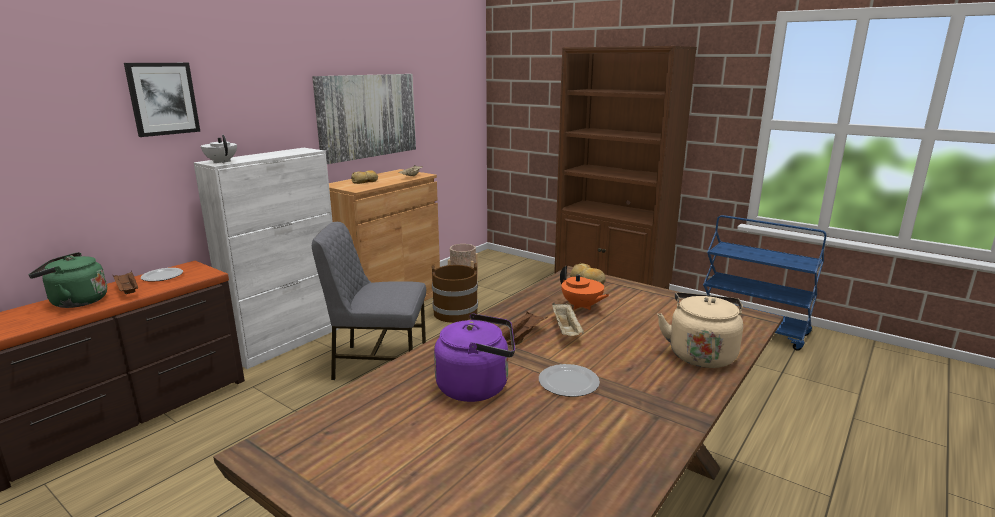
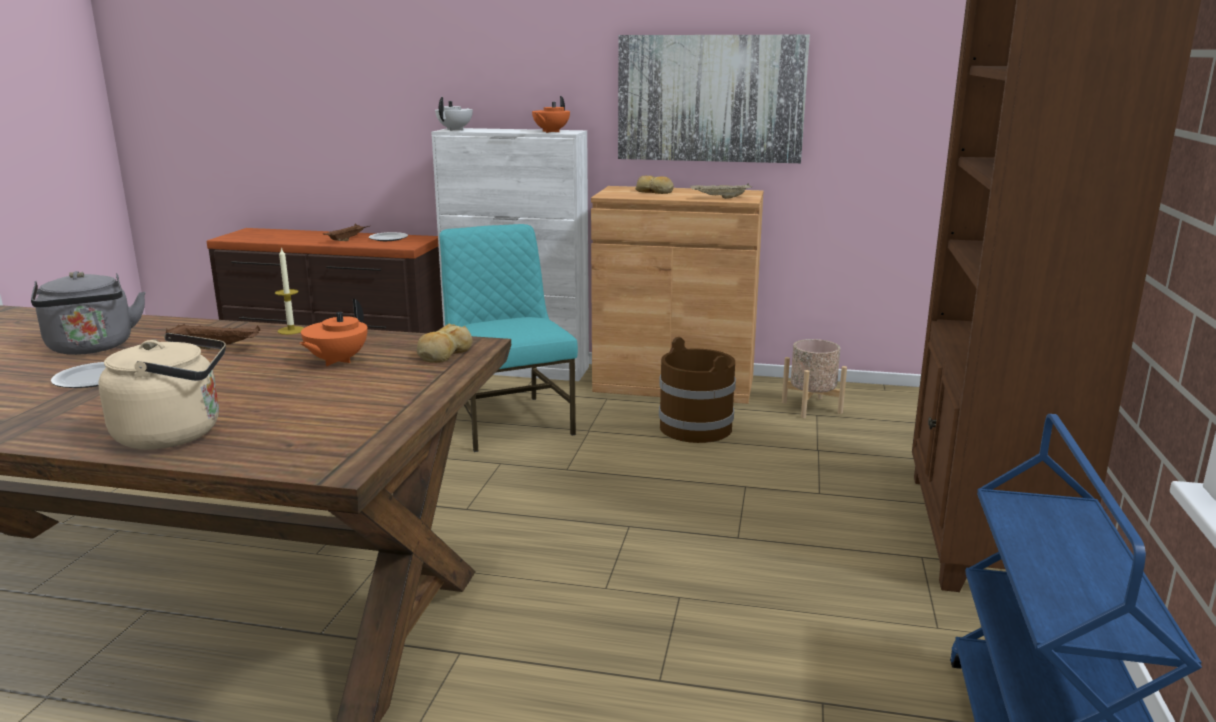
camera: 65 degrees right, 0 degrees up
green kettle [28,252,107,308] -> none
picture [124,63,200,137] -> none
grey chair [312,222,426,380] -> turquoise chair [439,224,578,452]
purple kettle [434,313,515,402] -> grey kettle [31,271,146,355]
beige tray [552,302,584,336] -> none
none -> candle [275,247,304,335]
none -> orange teapot [532,96,570,133]

